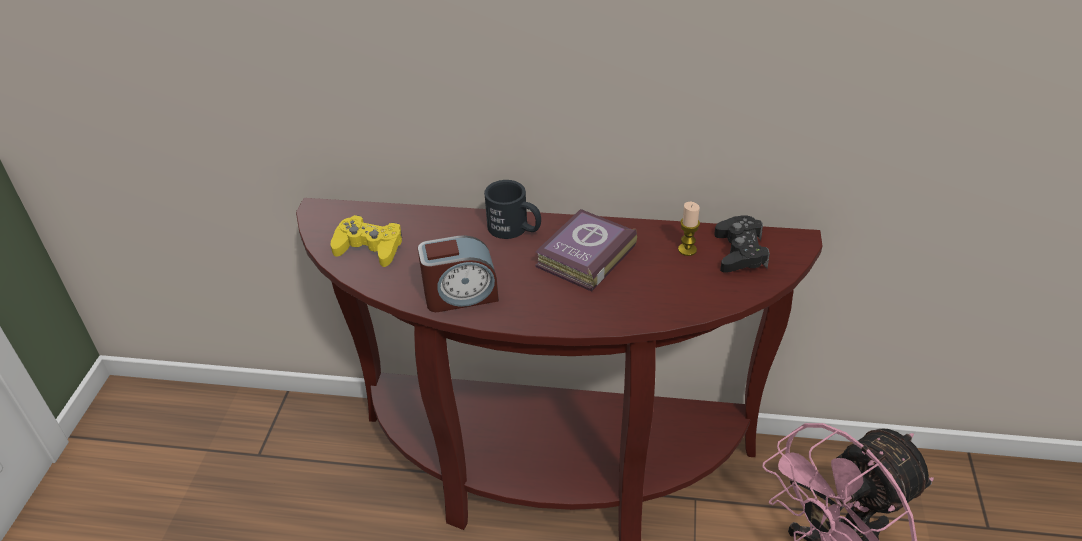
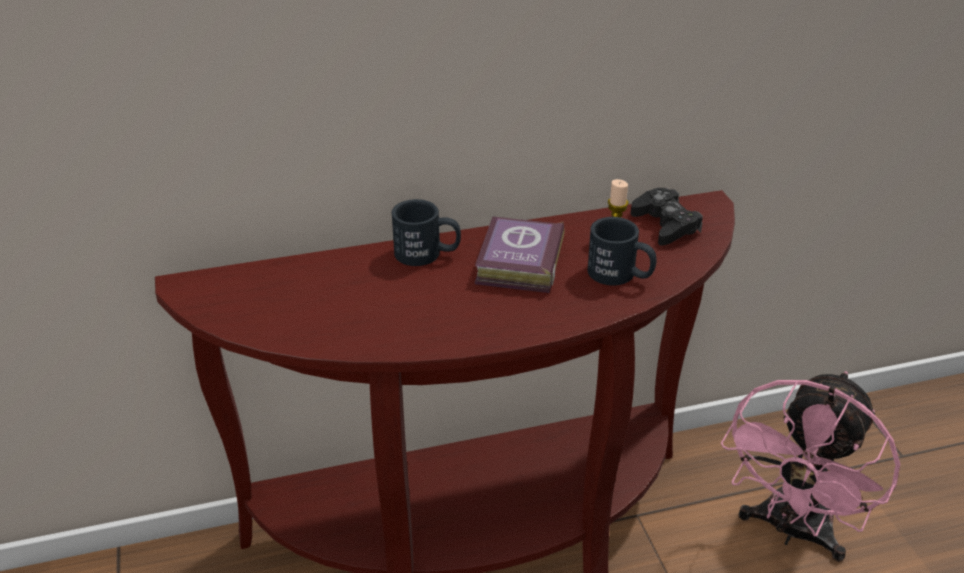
camera: 25 degrees left, 5 degrees down
yellow game controller [331,215,402,267] -> none
alarm clock [418,235,499,312] -> none
none -> black mug [588,217,656,285]

